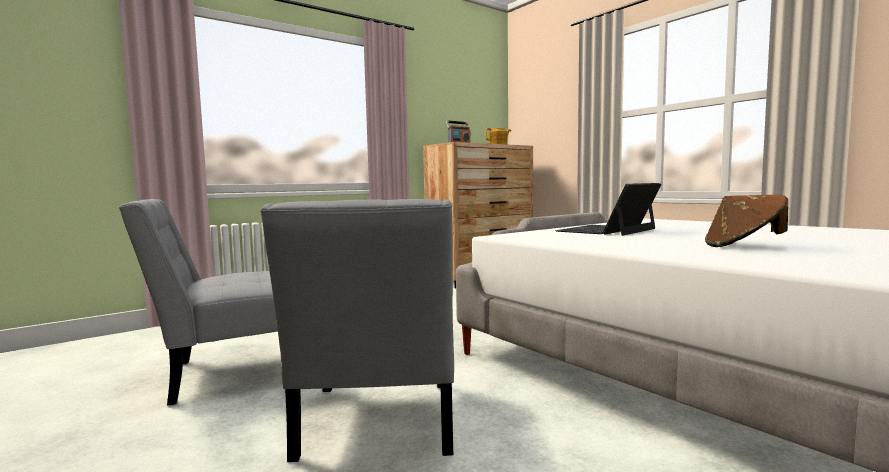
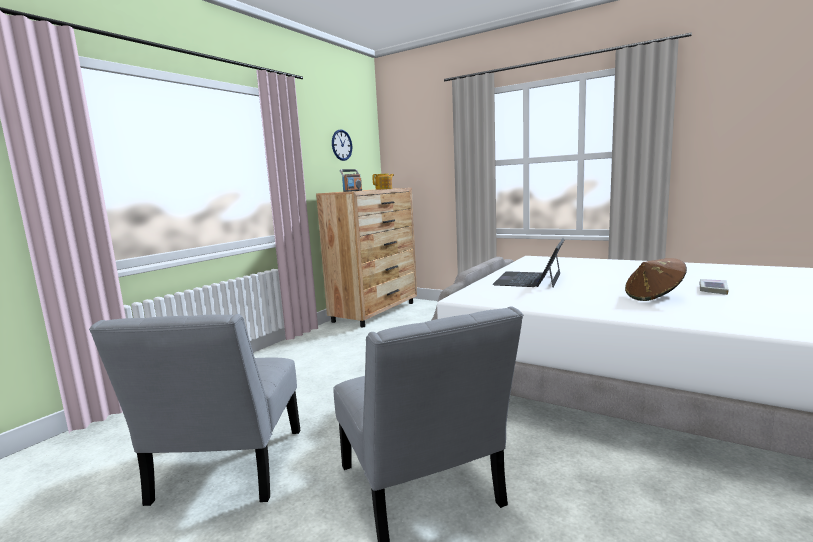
camera: 20 degrees left, 5 degrees up
grey chair [119,199,278,406] -> grey chair turned 45 degrees counterclockwise [89,314,300,506]
none -> wall clock [332,129,352,161]
none -> book [699,279,729,295]

